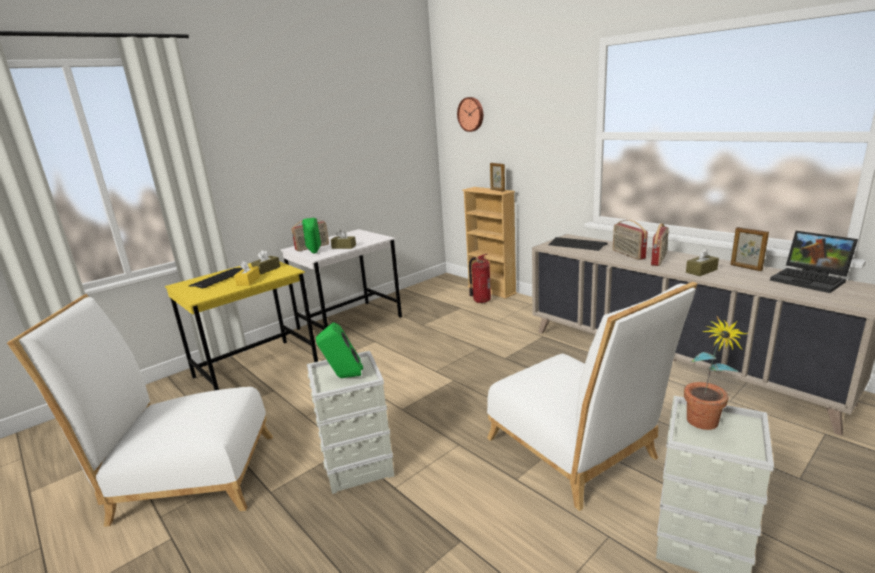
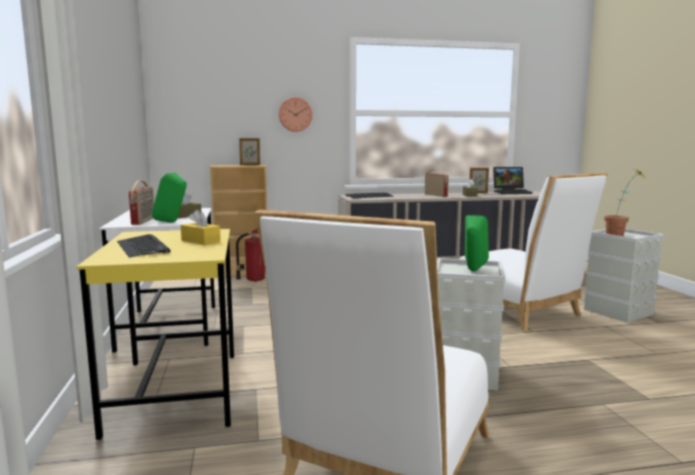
camera: 60 degrees left, 10 degrees down
brown tissue box [251,250,280,274] -> none
wall clock [457,97,483,132] -> wall clock moved to [279,98,312,132]
white chair [487,282,697,511] -> white chair turned 60 degrees clockwise [459,173,608,332]
radio [613,220,648,260] -> none

